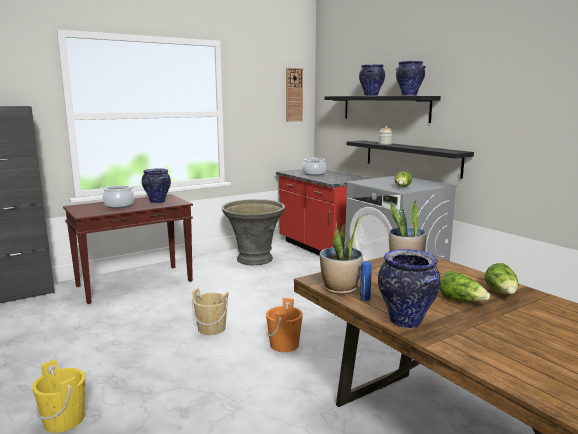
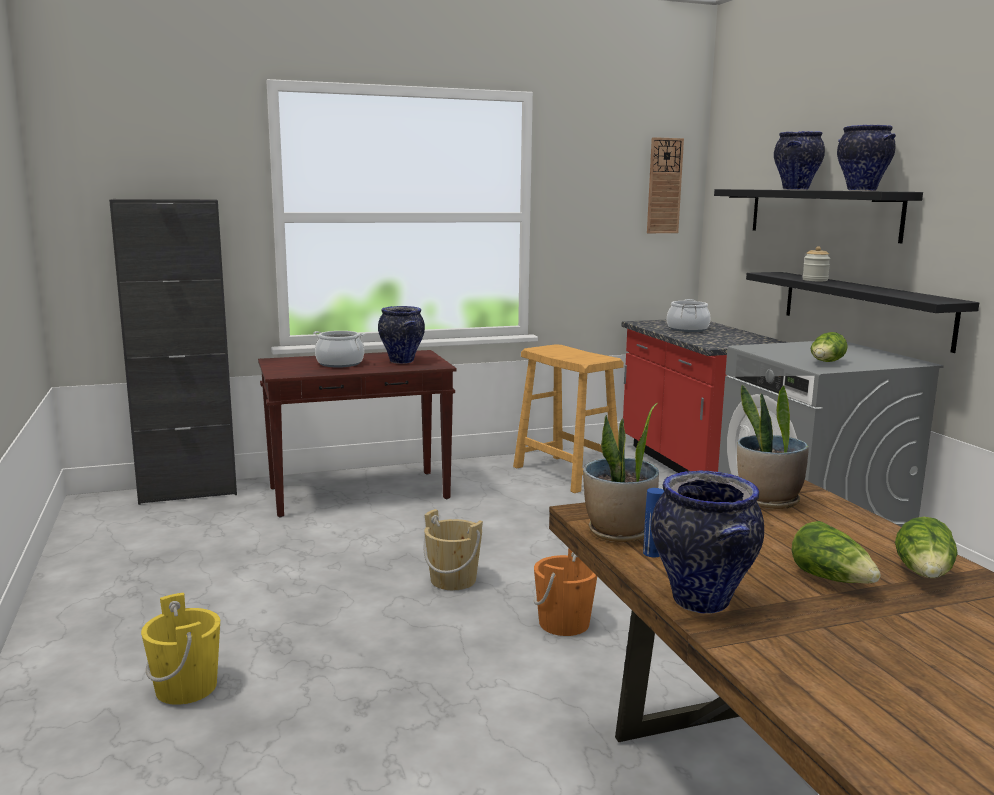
camera: 15 degrees right, 0 degrees up
grey planter [222,199,285,265] -> beige stool [513,344,624,493]

